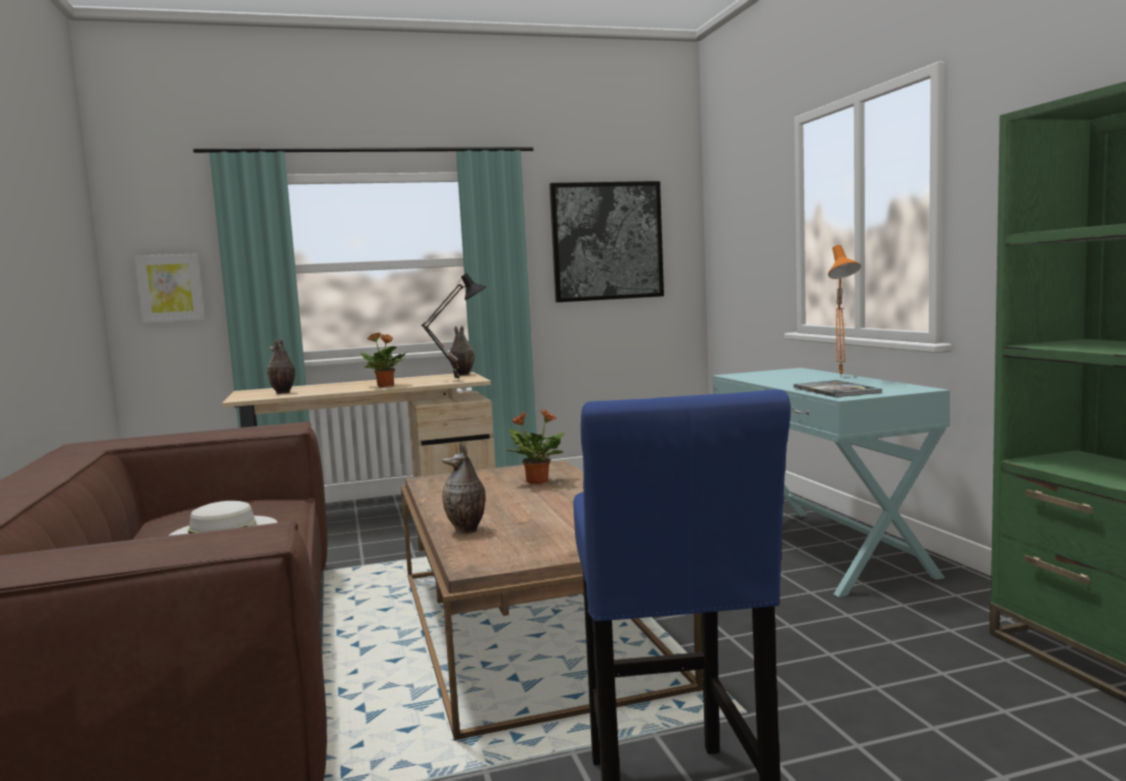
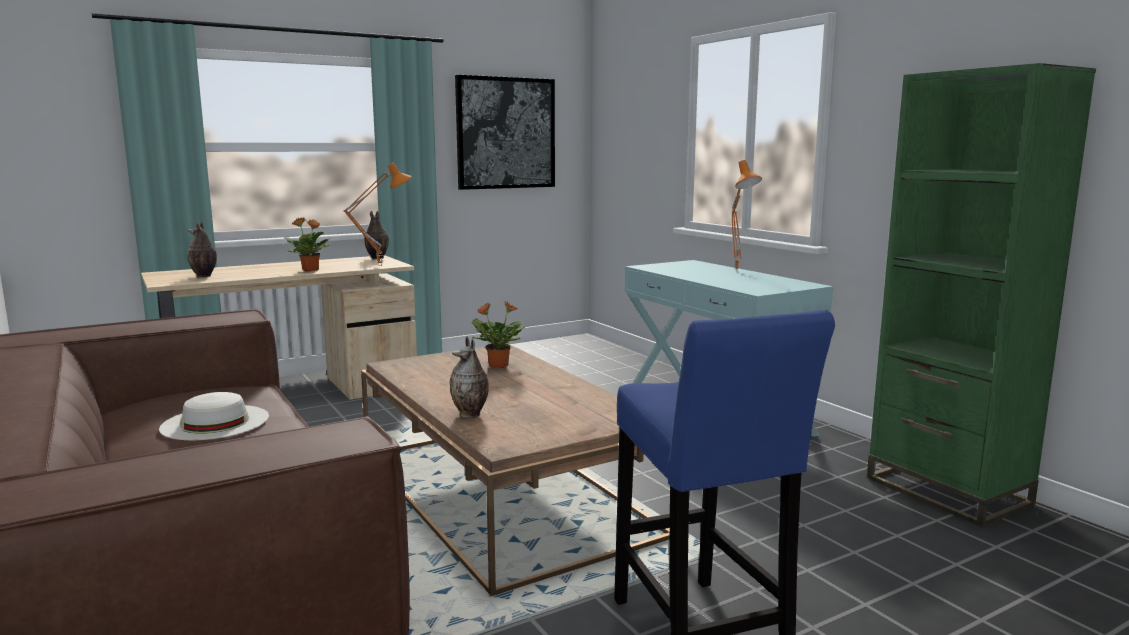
camera: 15 degrees left, 5 degrees up
picture [134,253,205,323] -> none
black table lamp [421,273,486,381] -> orange table lamp [344,163,412,266]
book [794,380,882,397] -> none

